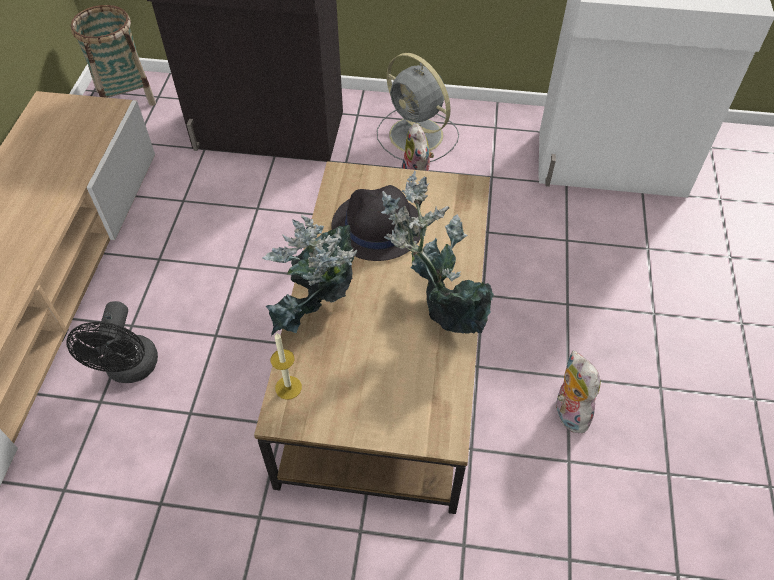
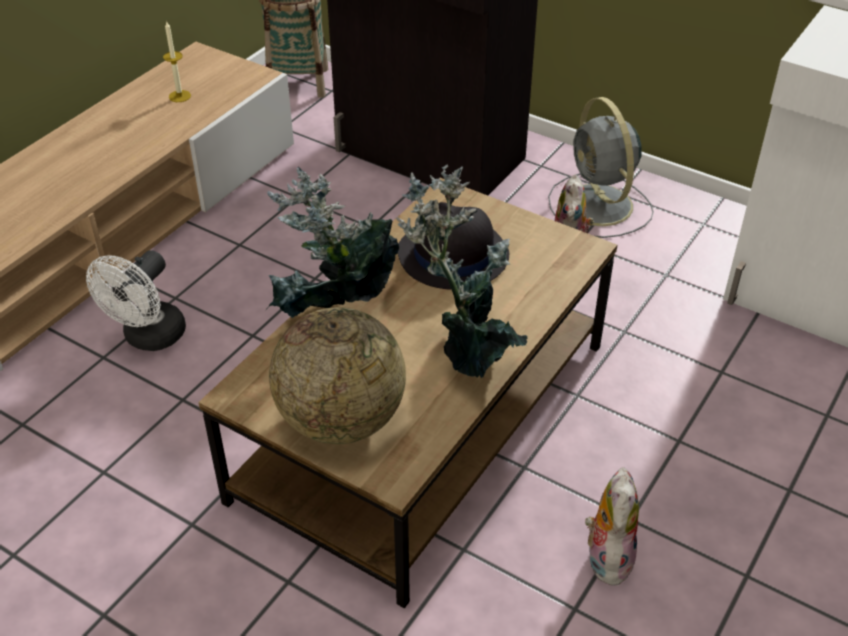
camera: 25 degrees right, 10 degrees down
black fan [66,301,158,383] -> white fan [86,250,186,351]
candle [271,333,302,400] -> candle moved to [163,20,191,102]
none -> globe [269,307,406,444]

